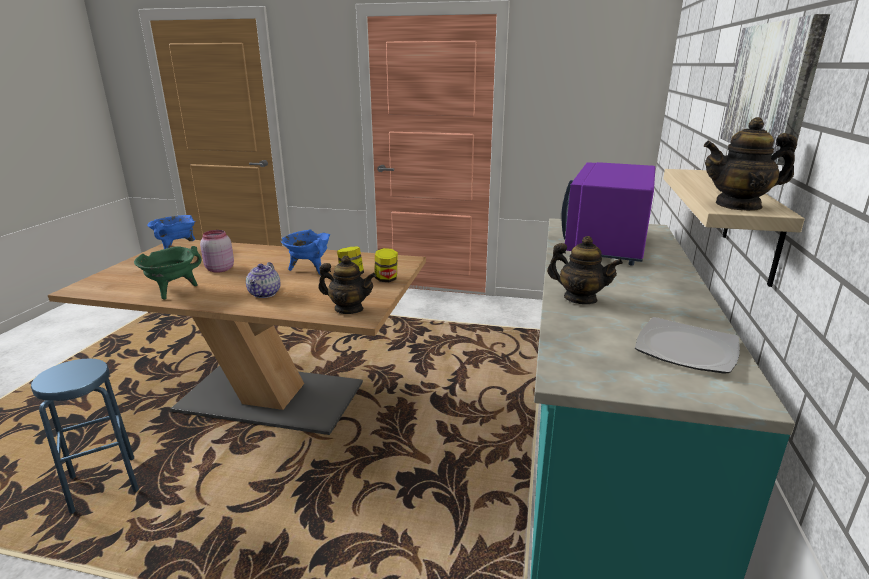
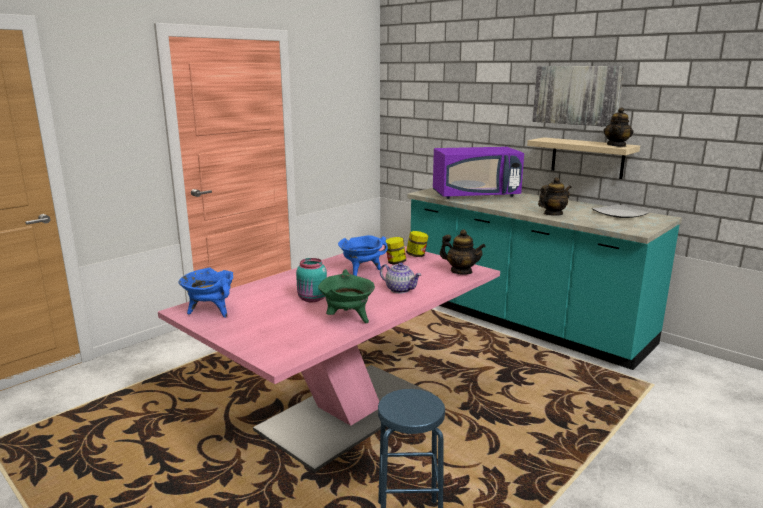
camera: 60 degrees left, 5 degrees down
brown dining table [48,239,426,435] -> pink dining table [158,245,500,472]
pink jar [200,230,234,273] -> turquoise jar [296,258,327,302]
teapot [318,255,376,314] -> teapot turned 75 degrees clockwise [440,229,486,275]
purple microwave [561,162,655,266] -> purple microwave turned 60 degrees counterclockwise [433,147,524,199]

